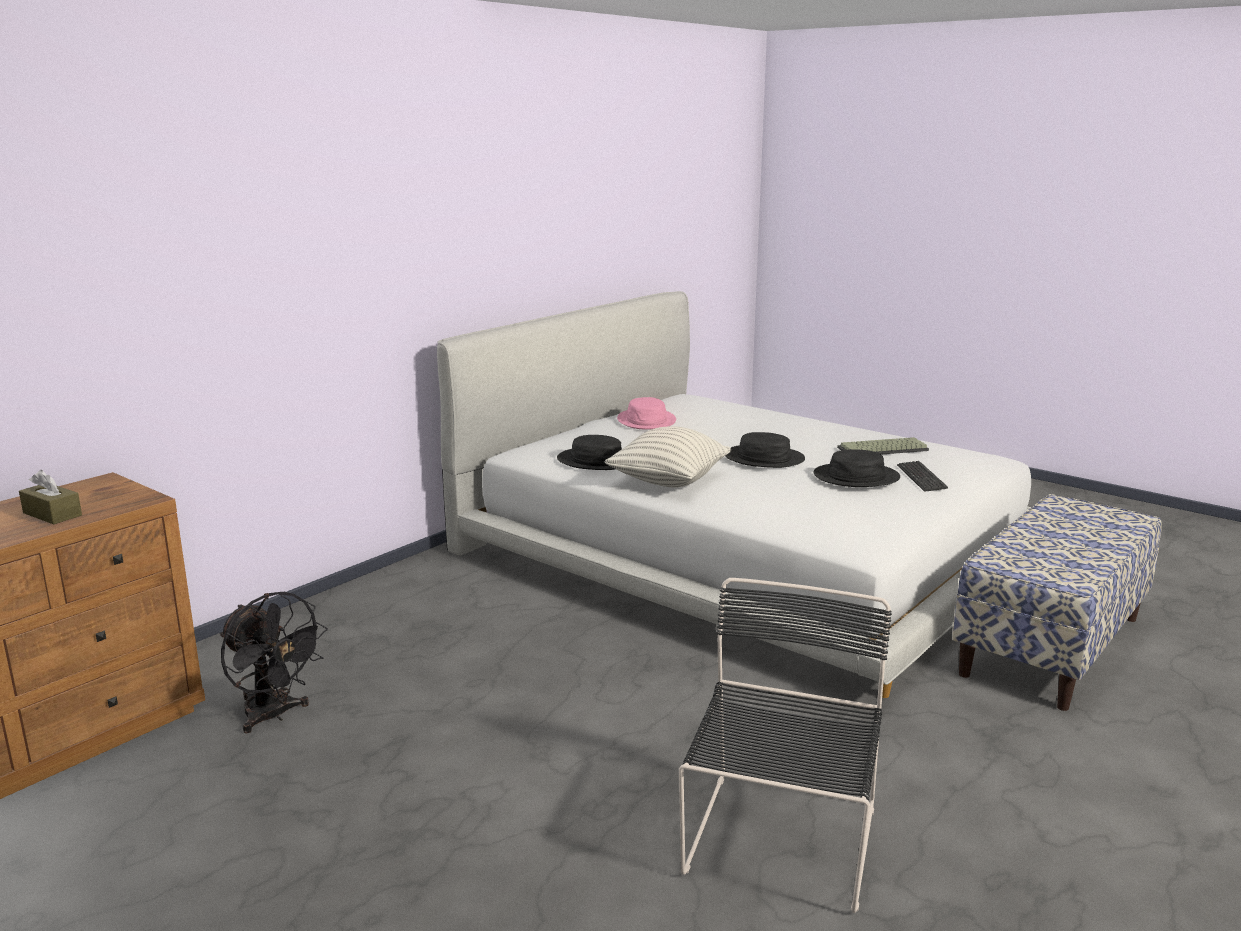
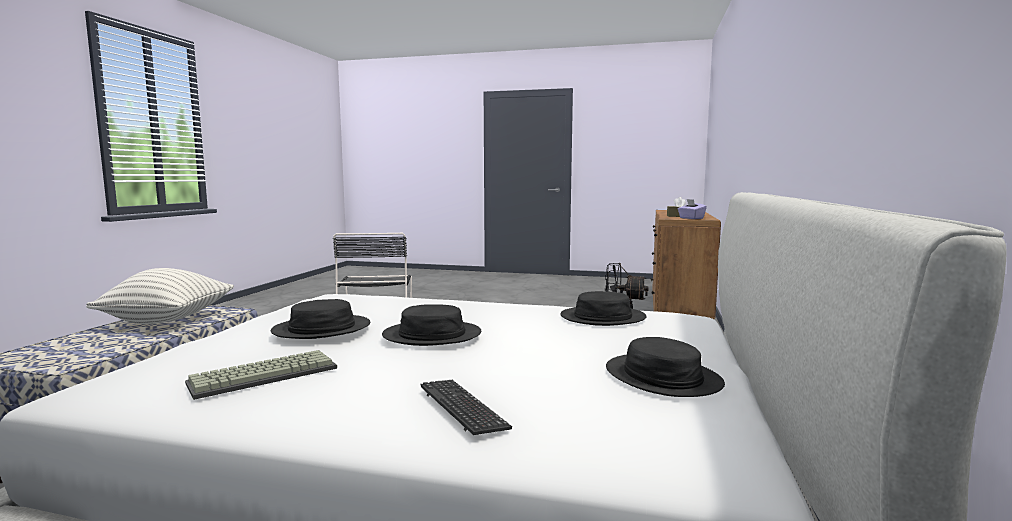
camera: 155 degrees right, 10 degrees down
pillow [605,427,731,487] -> pillow moved to [86,268,234,324]
pink hat [617,397,676,430] -> black hat [606,337,725,397]
keyboard [897,461,948,492] -> keyboard moved to [420,380,512,435]
none -> purple tissue box [678,199,707,219]

